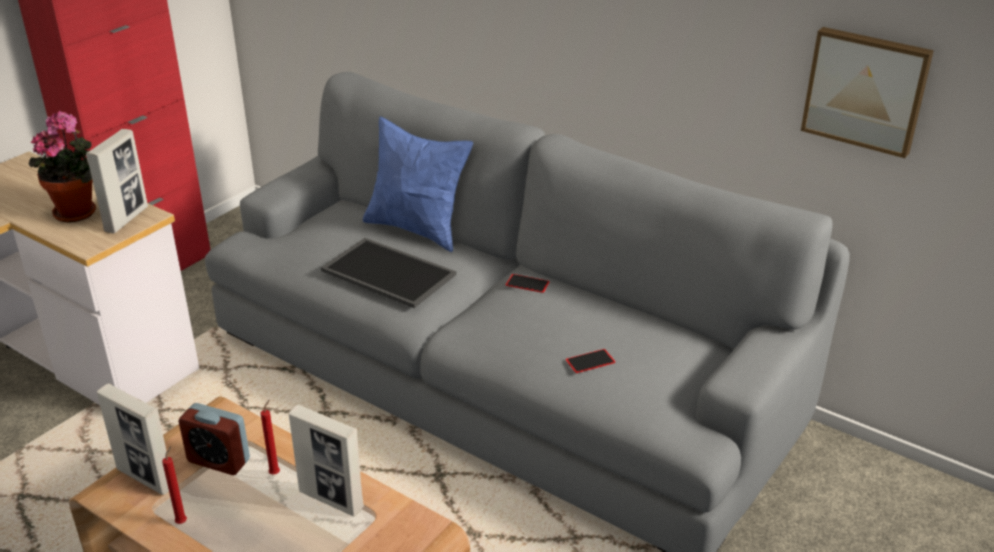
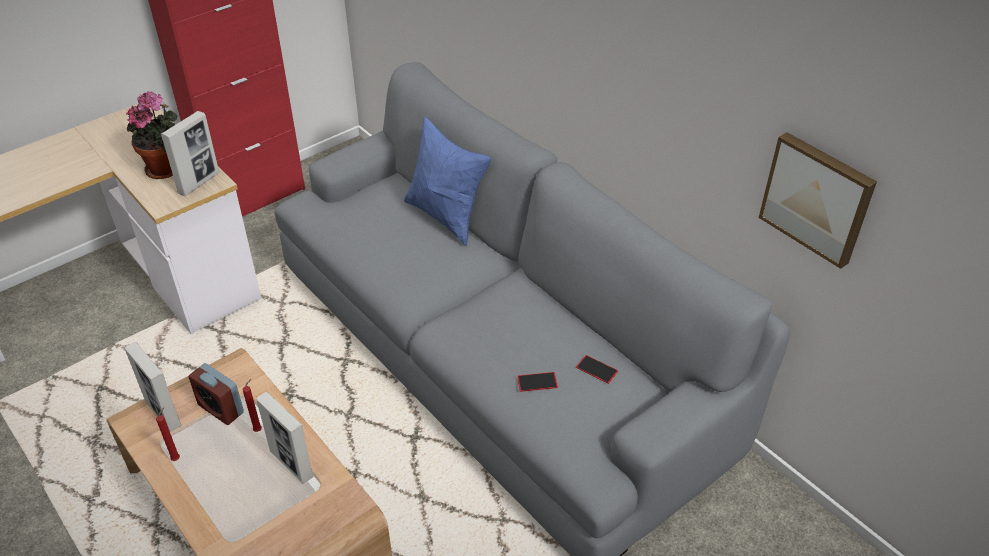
camera: 15 degrees right, 10 degrees up
tray [321,238,456,308] -> none
phone [506,274,550,293] -> phone moved to [576,355,618,384]

